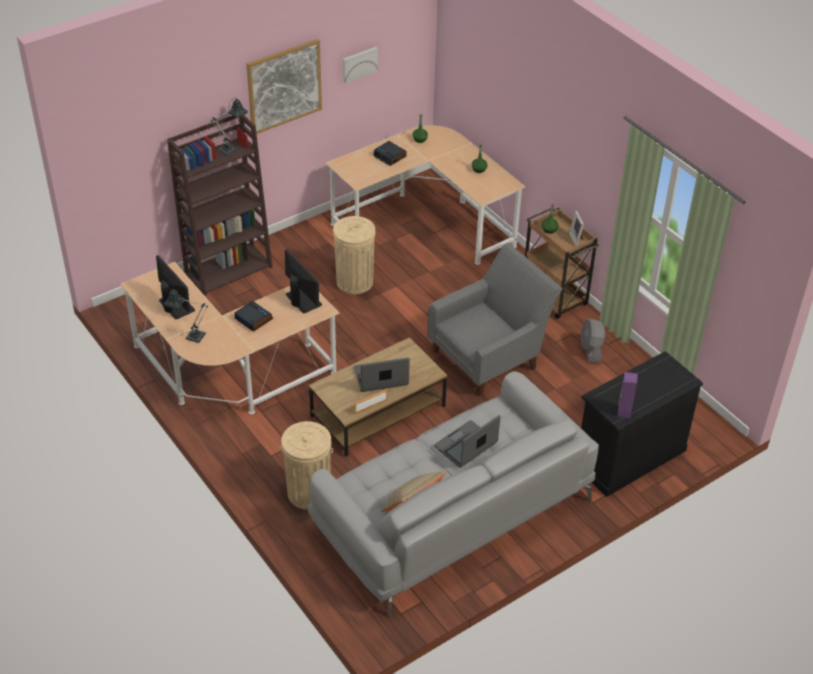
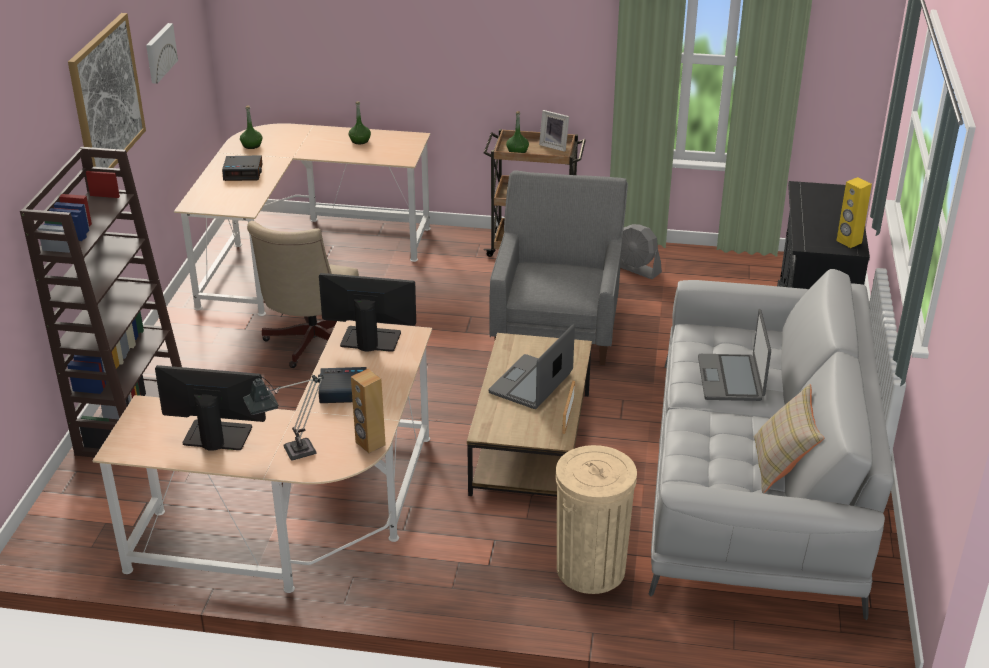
camera: 45 degrees left, 10 degrees down
table lamp [211,98,248,155] -> none
beige trash can [333,216,375,294] -> beige office chair [247,221,359,368]
purple speaker [617,372,638,419] -> yellow speaker [837,177,872,248]
none -> brown speaker [351,369,386,453]

